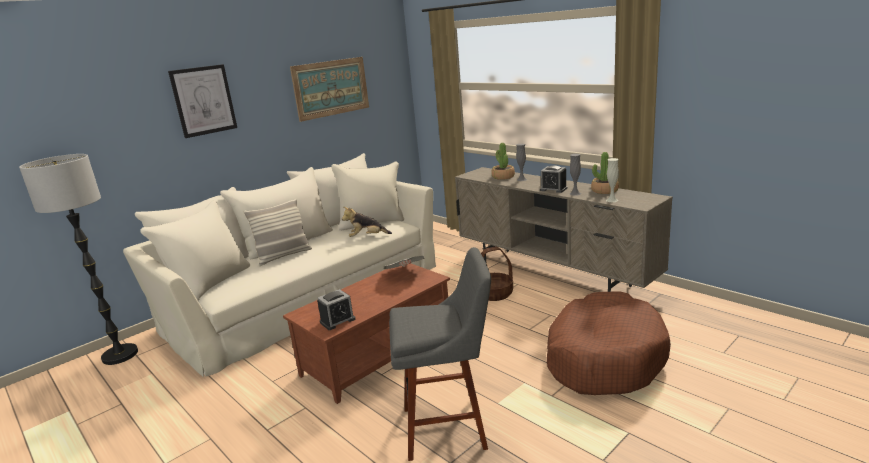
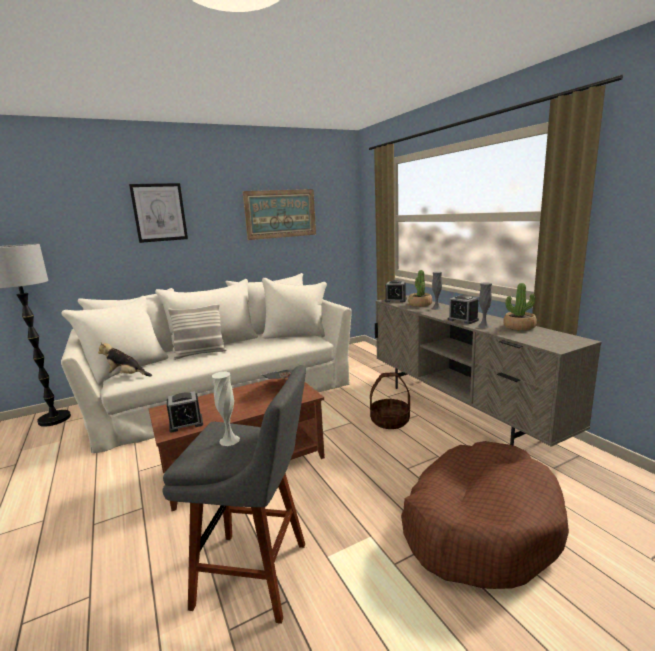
camera: 15 degrees right, 5 degrees down
plush toy [342,207,392,237] -> plush toy moved to [98,343,152,377]
white vase [606,158,619,202] -> white vase moved to [212,372,240,446]
none -> alarm clock [385,280,407,302]

